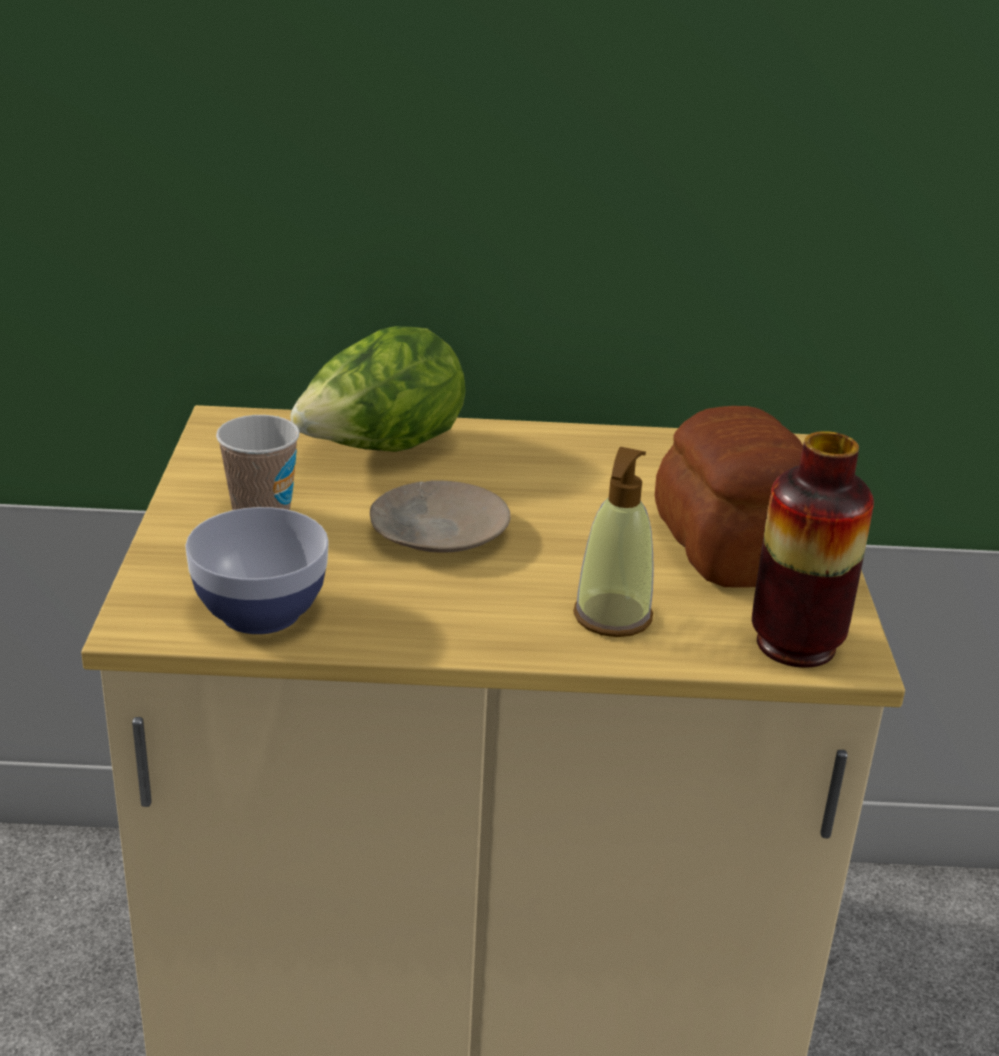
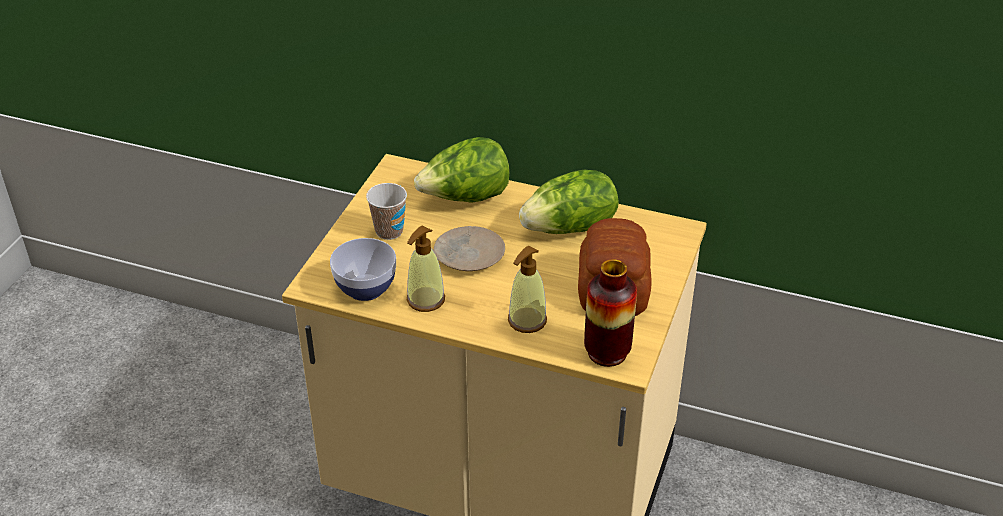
camera: 20 degrees right, 10 degrees up
none -> soap dispenser [407,225,445,312]
none -> lettuce [519,170,619,234]

